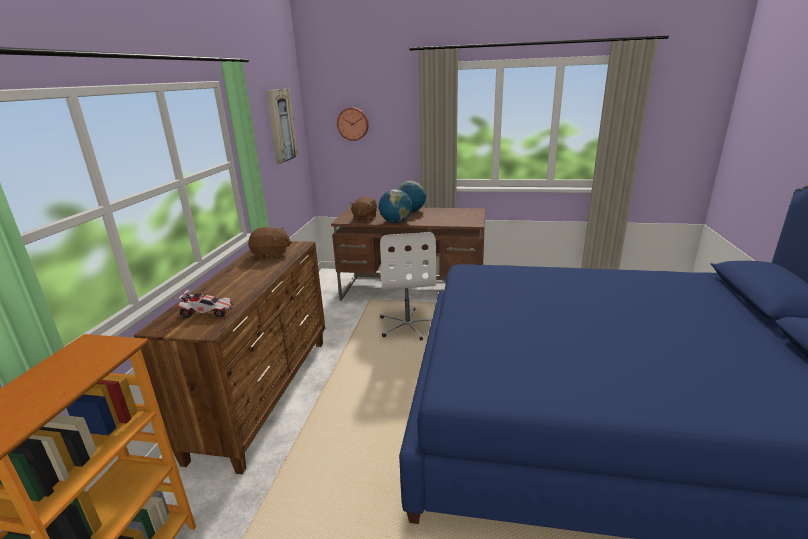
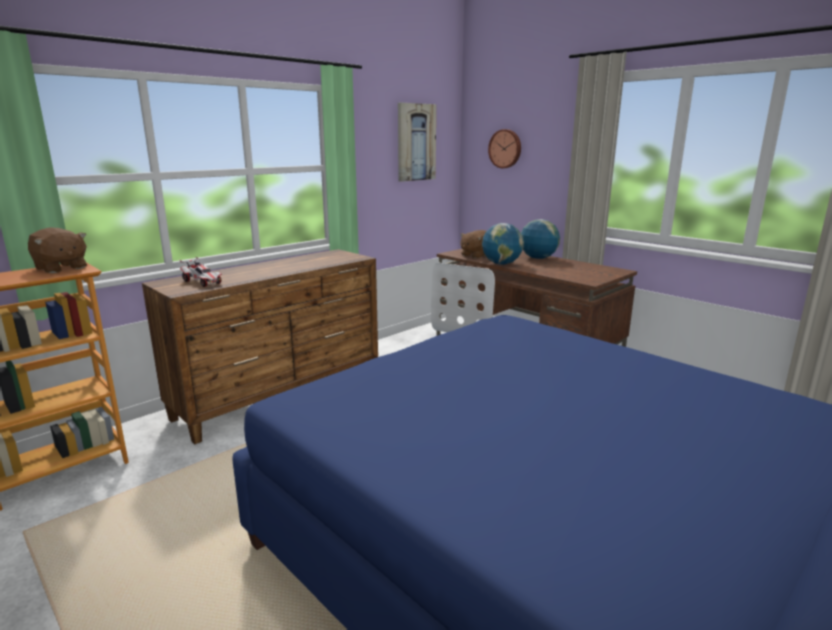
camera: 35 degrees right, 5 degrees down
brown plush toy [248,227,292,259] -> brown plush toy moved to [28,227,87,273]

